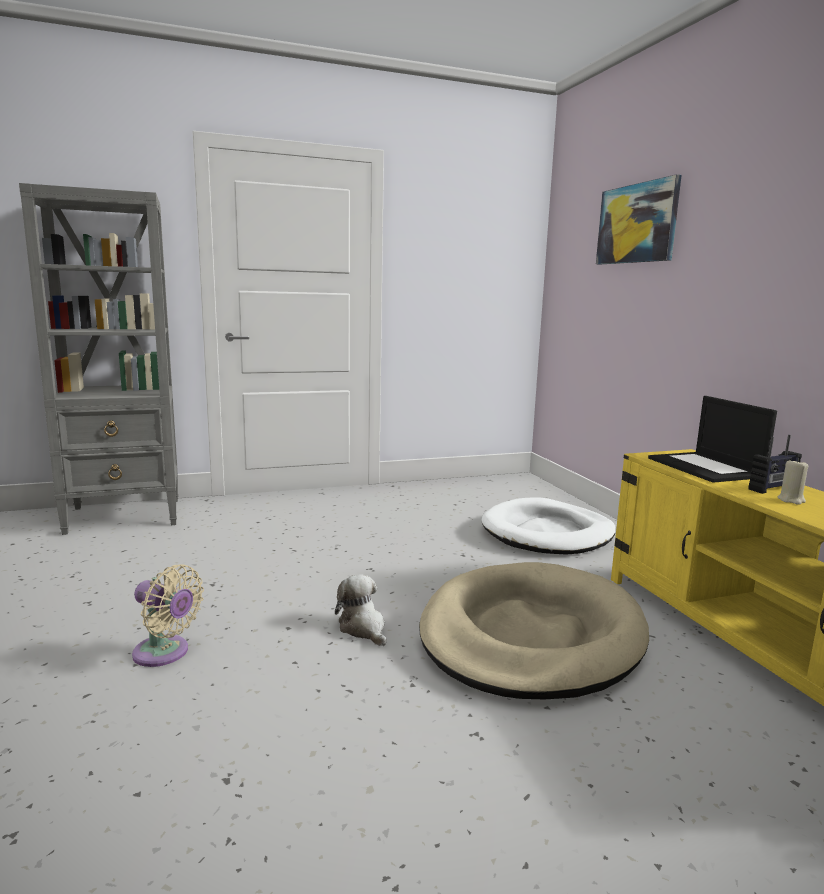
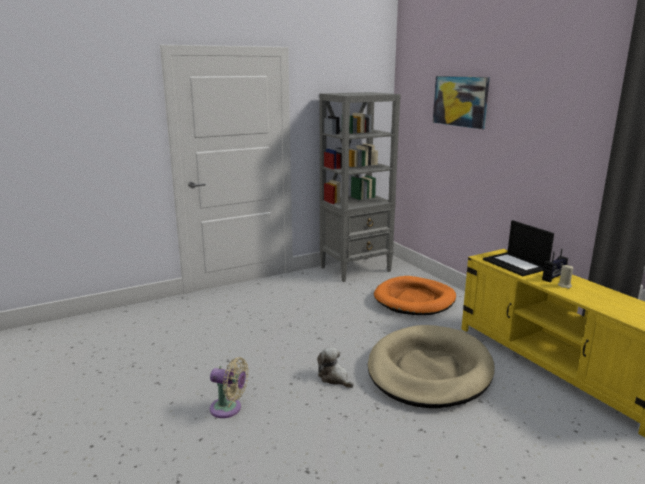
camera: 10 degrees left, 5 degrees up
grey bookcase [19,183,178,535] -> grey bookcase moved to [319,92,401,282]
white dog bed [481,498,616,555] -> orange dog bed [374,276,456,315]

